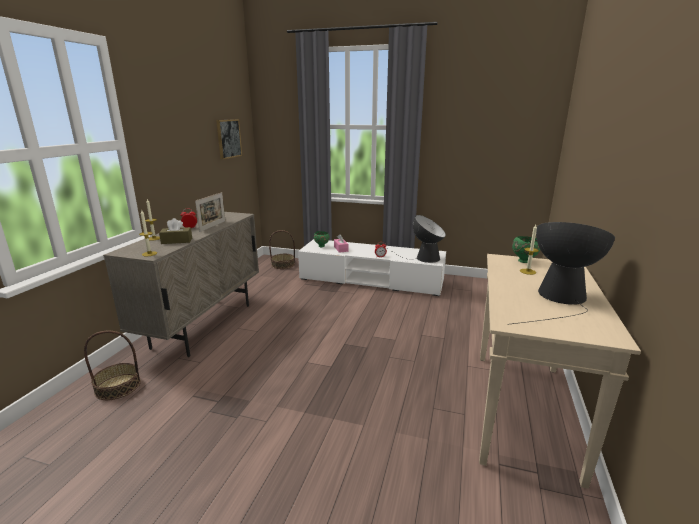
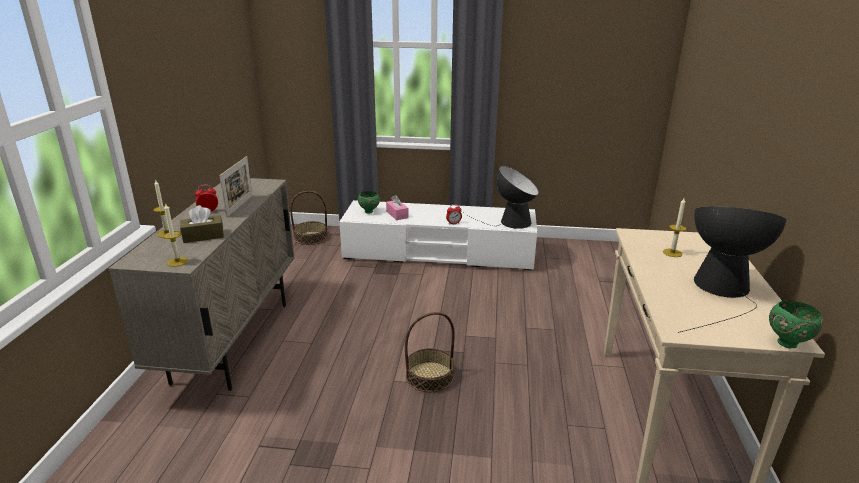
camera: 10 degrees left, 5 degrees up
basket [84,331,141,400] -> basket moved to [405,312,455,392]
picture [216,119,242,160] -> none
green bowl [512,236,540,263] -> green bowl moved to [769,301,823,349]

